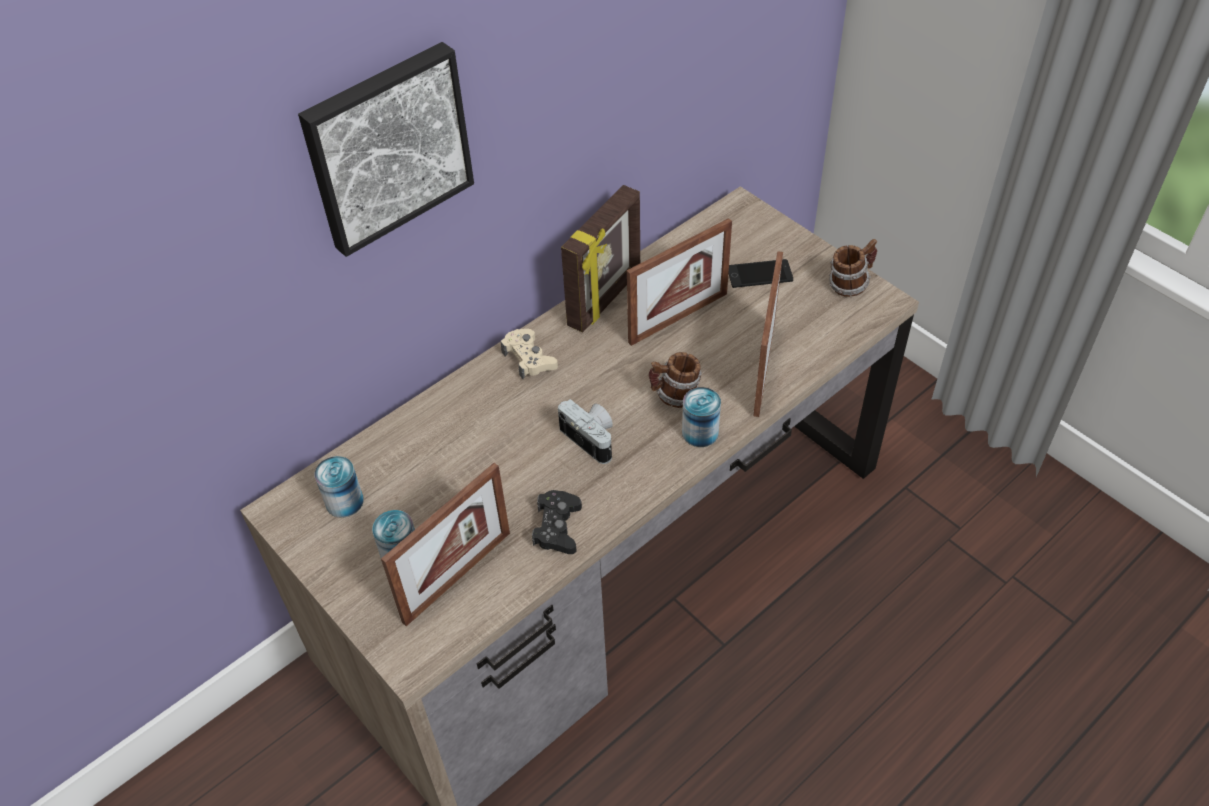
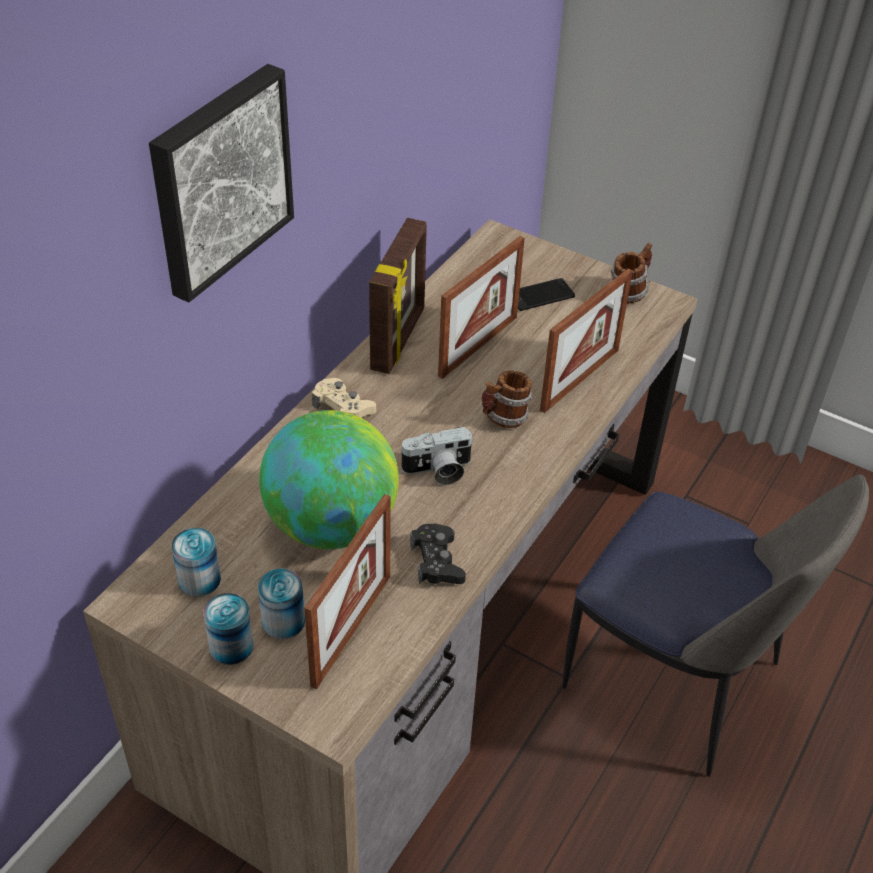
camera: 20 degrees left, 5 degrees down
camera [558,399,613,464] -> camera turned 135 degrees clockwise [399,427,474,485]
can [682,387,721,447] -> can moved to [203,593,254,665]
picture frame [753,251,783,417] -> picture frame turned 135 degrees counterclockwise [540,268,633,413]
none -> globe [259,410,399,549]
none -> chair [563,474,869,777]

